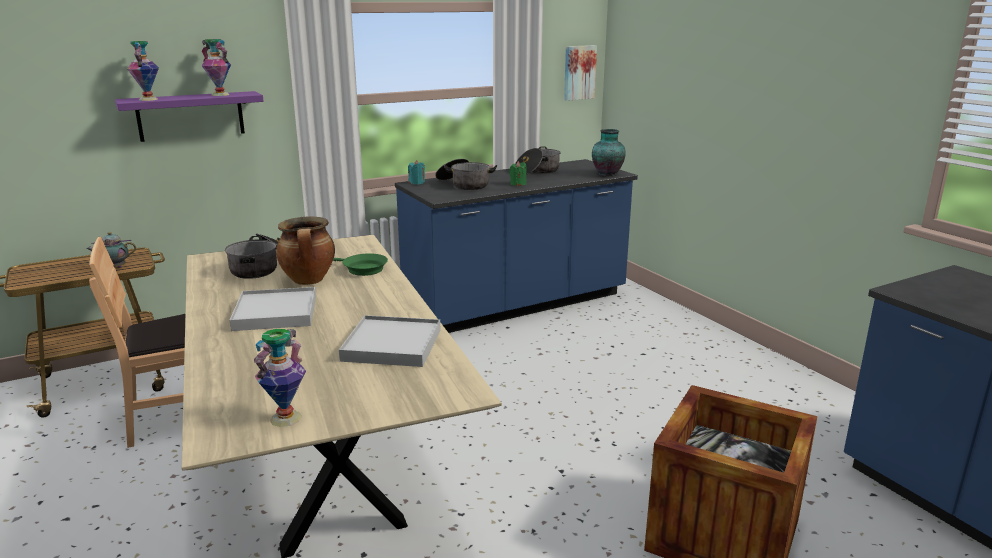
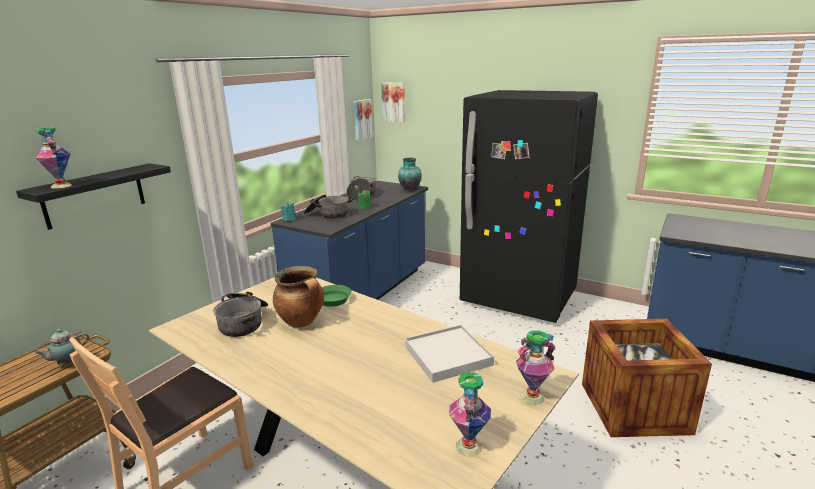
camera: 30 degrees left, 0 degrees up
purple shelf [115,91,264,142] -> black shelf [16,163,171,230]
vase [202,39,231,96] -> vase moved to [516,330,555,405]
white tray [230,287,316,331] -> none
none -> picture [381,83,405,122]
none -> black fridge [460,90,598,323]

